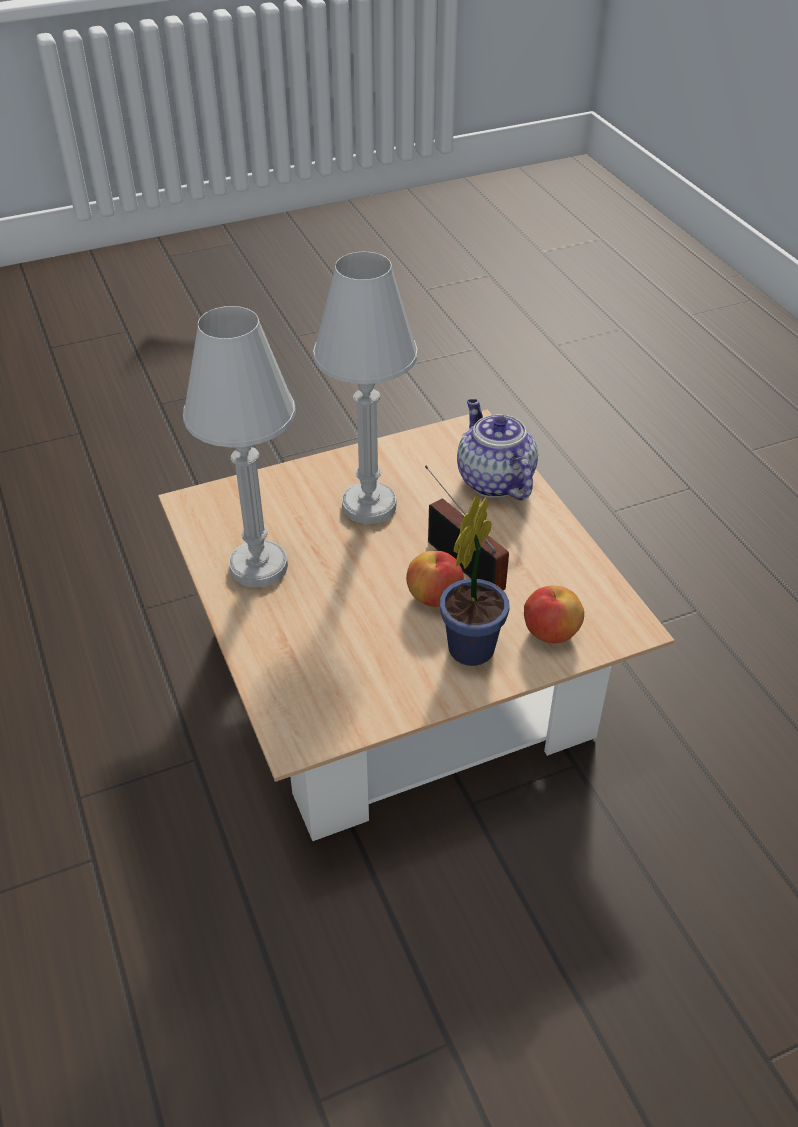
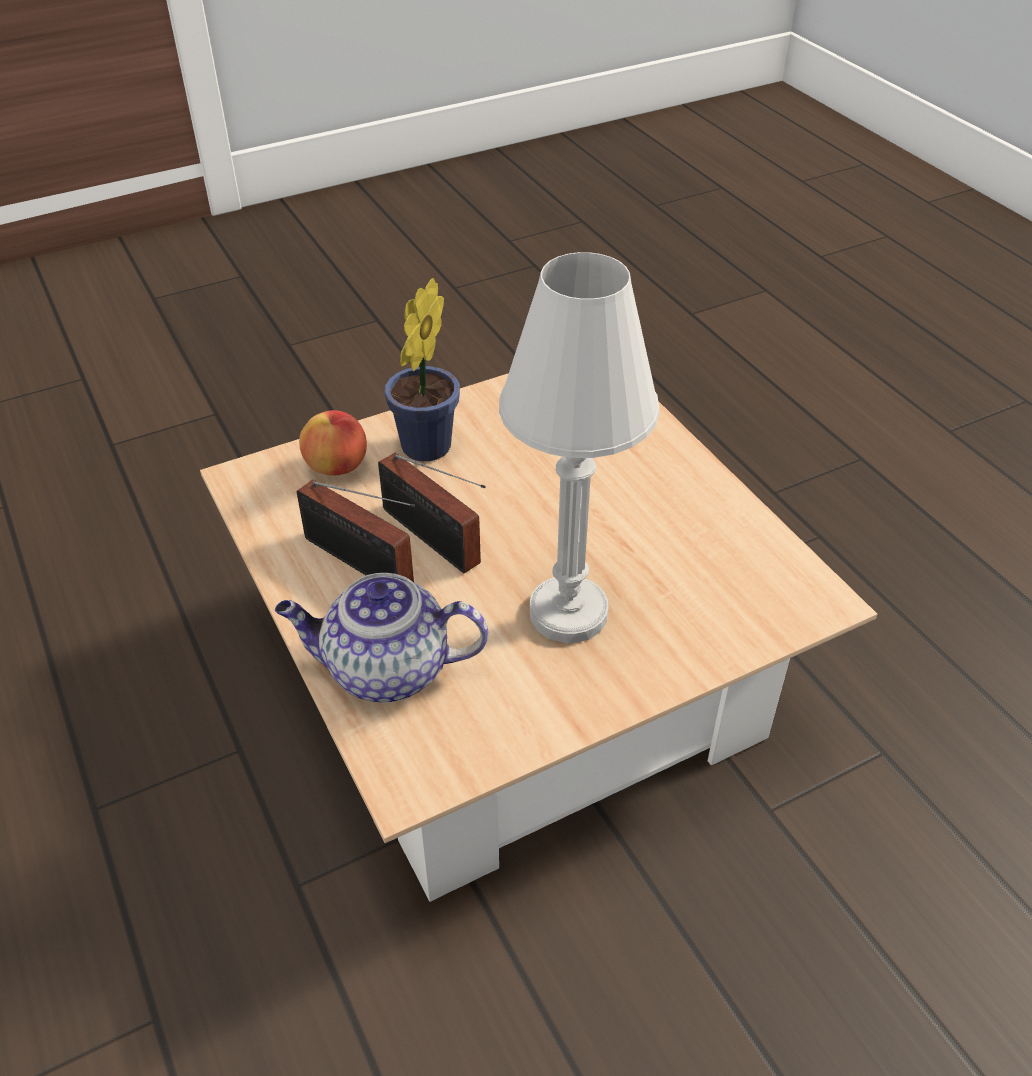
camera: 175 degrees right, 0 degrees up
white table lamp [183,306,296,587] -> none
apple [406,551,464,607] -> none
teapot [457,399,538,500] -> teapot turned 120 degrees clockwise [275,573,488,703]
none -> radio [297,480,415,582]

